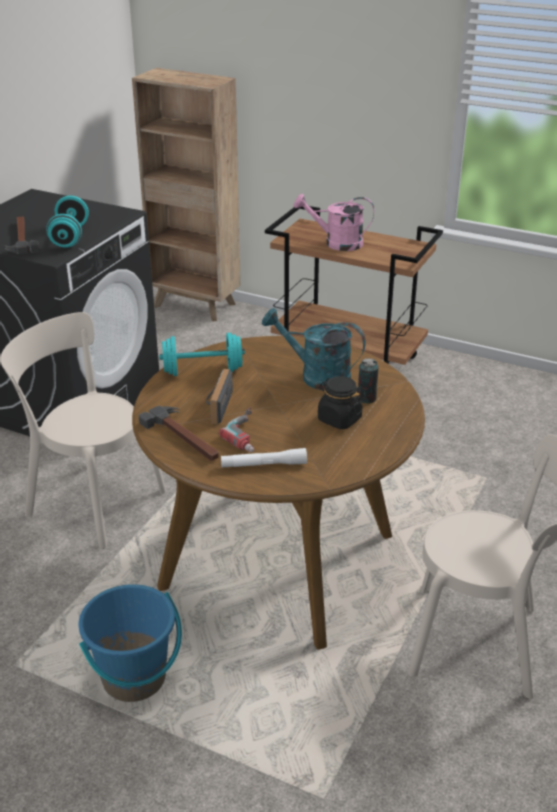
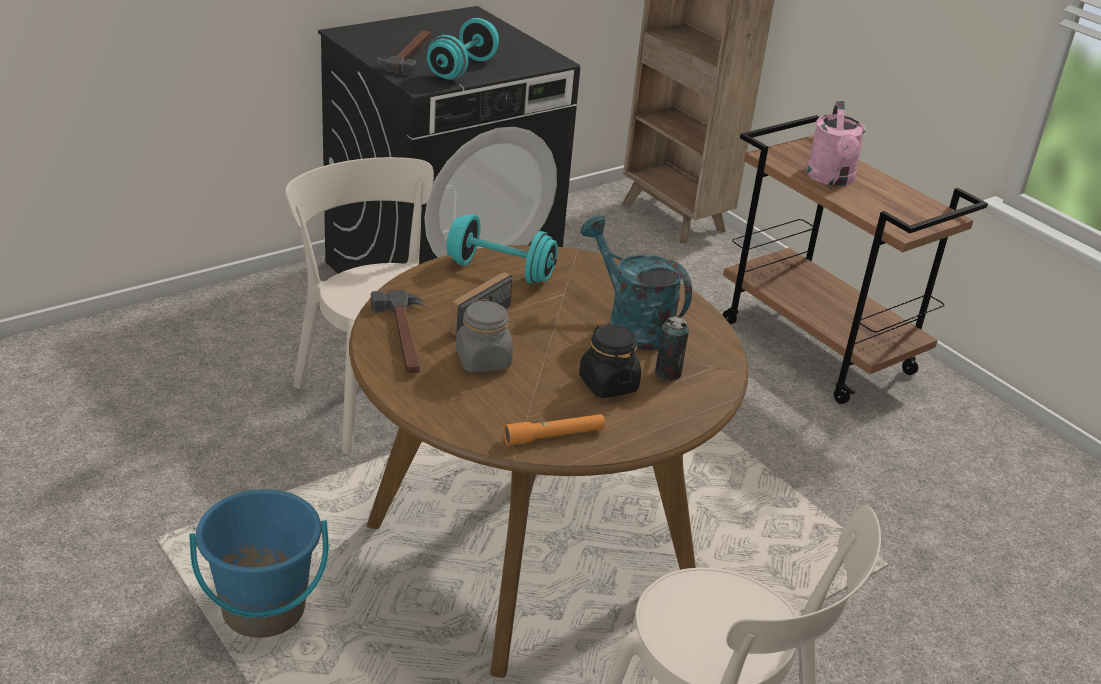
camera: 25 degrees right, 0 degrees up
power drill [219,408,254,452] -> grey jar [456,299,513,372]
white flashlight [221,448,307,468] -> none
pink watering can [294,194,374,251] -> pink watering can turned 120 degrees counterclockwise [806,100,865,186]
none -> orange flashlight [504,414,605,446]

